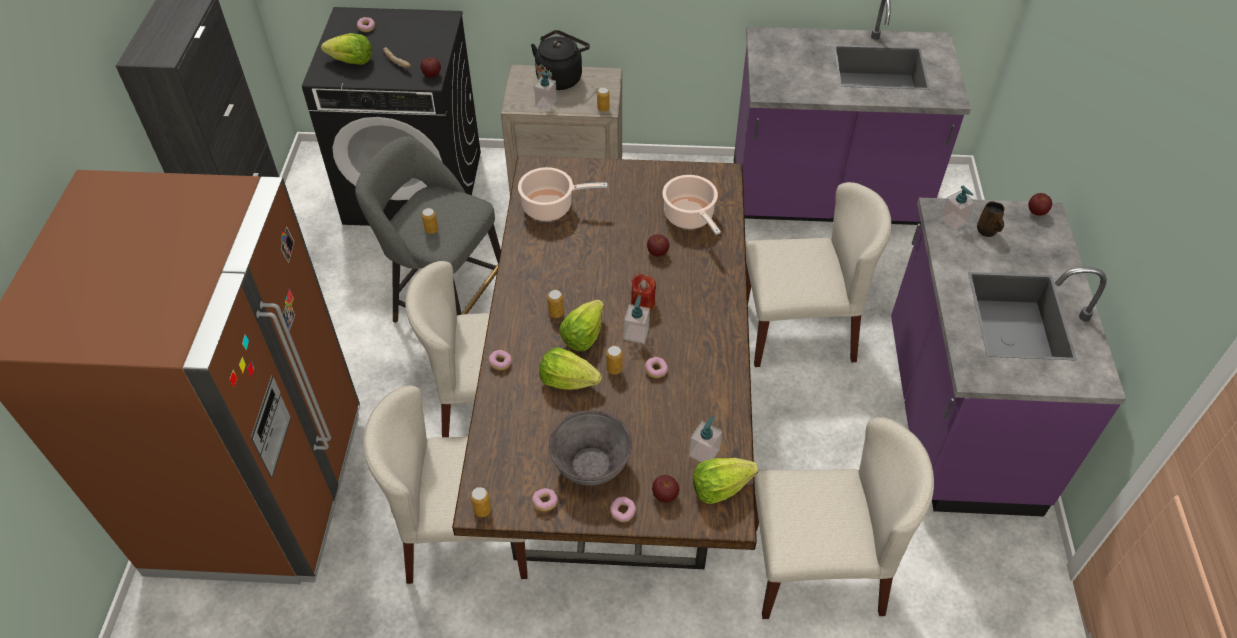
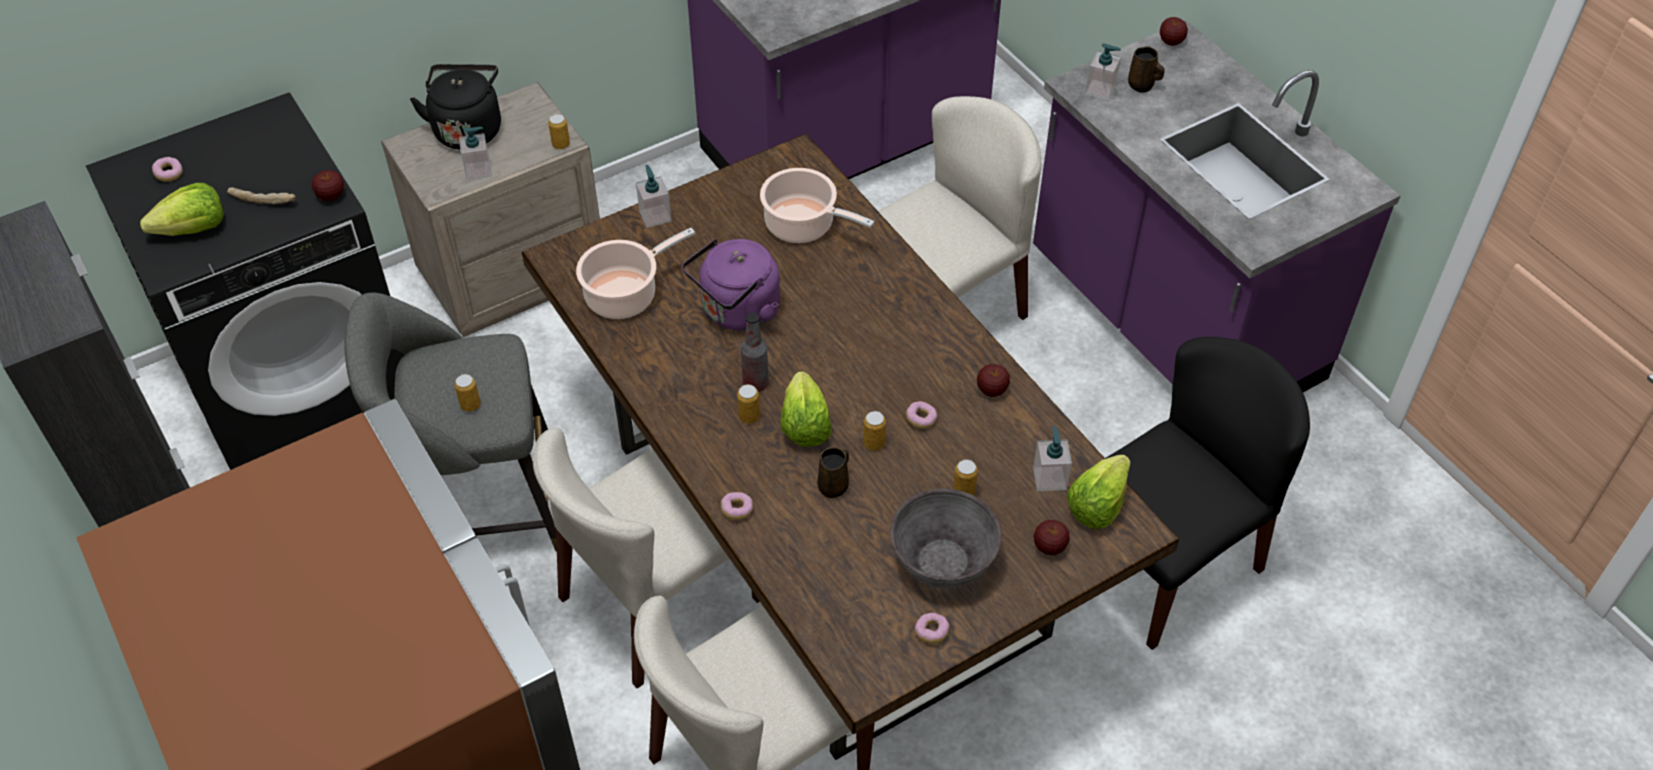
camera: 35 degrees left, 0 degrees up
can [471,487,491,517] -> can moved to [953,459,978,496]
lettuce [539,347,602,390] -> brown mug [817,447,849,498]
donut [610,497,636,522] -> none
soap dispenser [624,296,650,343] -> soap dispenser moved to [636,165,672,228]
red candle [631,274,656,310] -> none
apple [647,234,669,257] -> apple moved to [977,364,1010,397]
beige chair [754,417,934,619] -> black chair [1105,337,1310,650]
none -> purple kettle [682,239,780,331]
none -> bottle [741,312,769,392]

